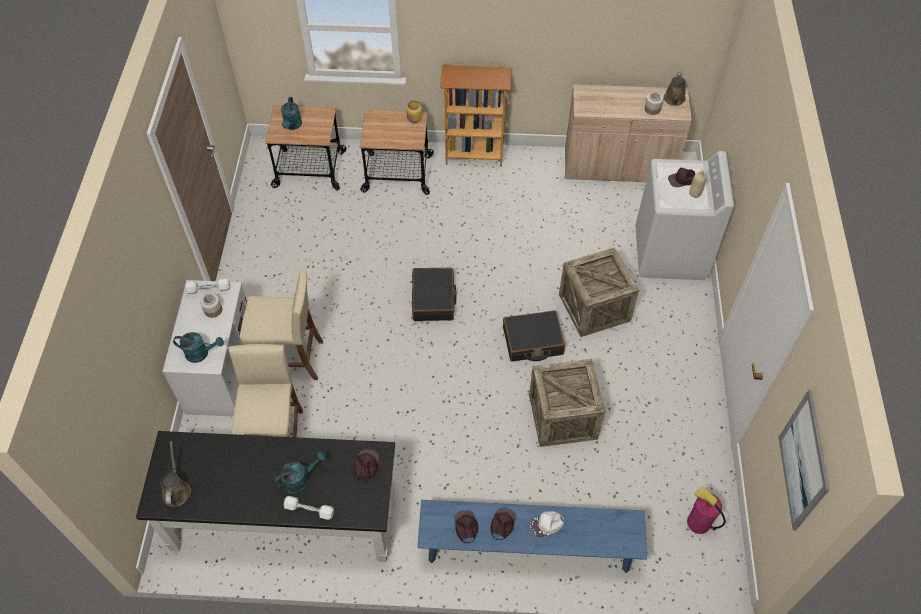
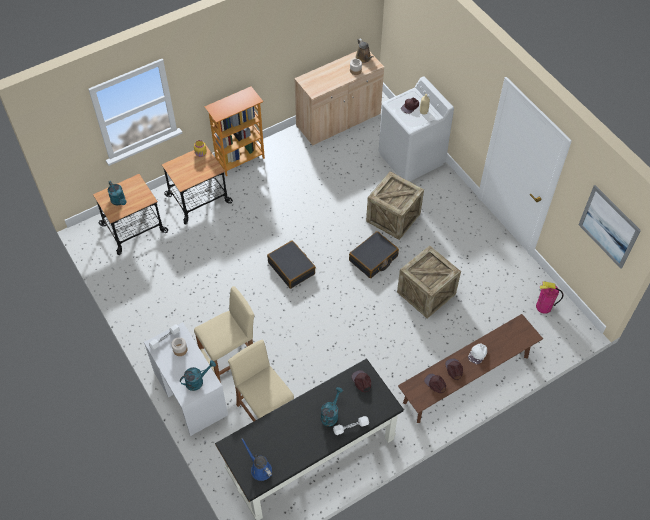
camera: 35 degrees left, 0 degrees up
brown watering can [160,441,191,507] -> blue watering can [241,438,272,481]
blue bench [417,500,647,573] -> brown bench [398,314,543,423]

